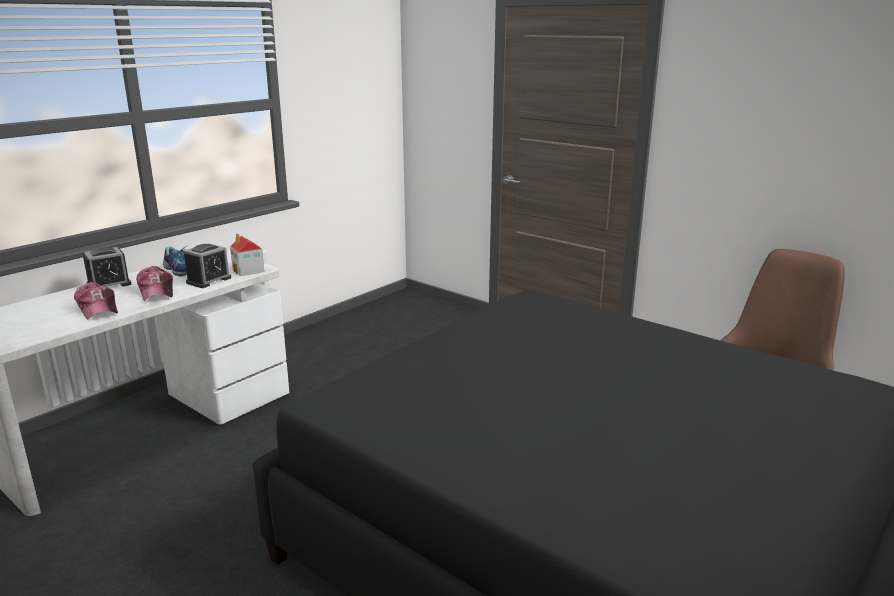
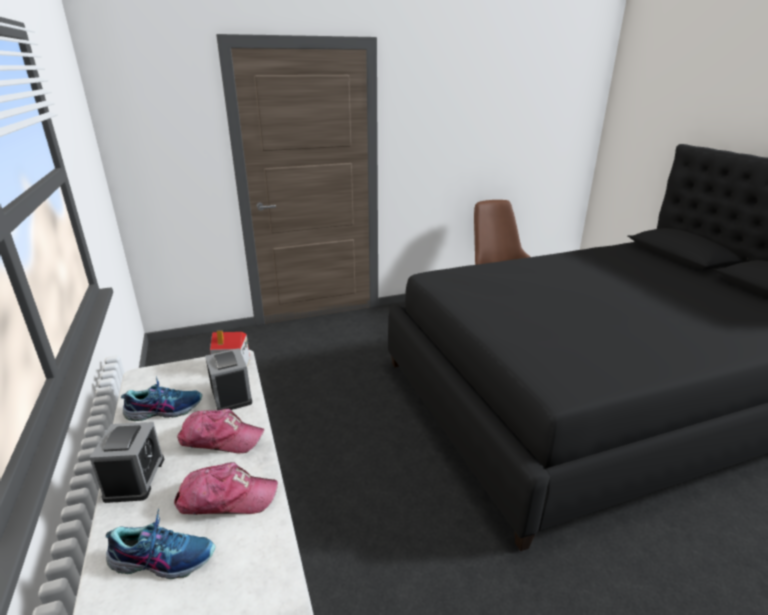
camera: 60 degrees left, 5 degrees up
none -> shoe [106,509,216,579]

